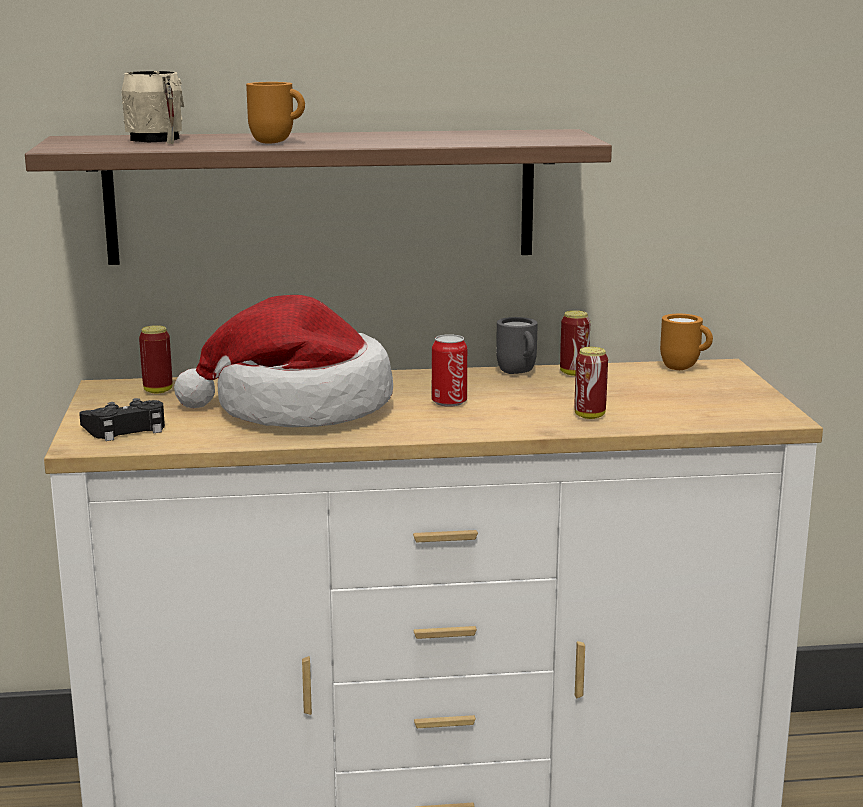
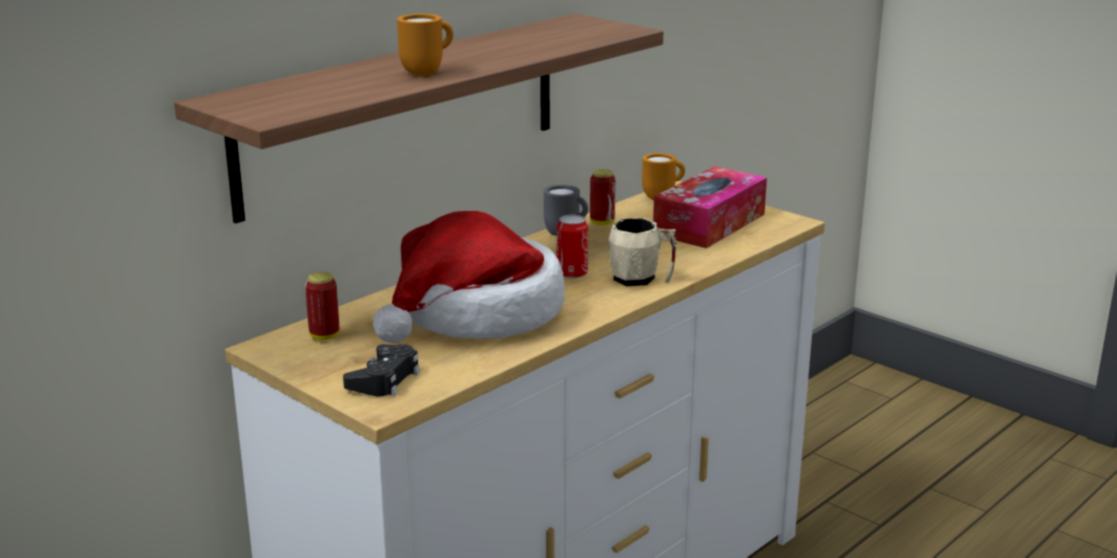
camera: 40 degrees left, 5 degrees up
beige mug [121,71,184,144] -> beige mug moved to [608,218,677,286]
can [574,347,608,419] -> none
none -> tissue box [653,166,767,248]

